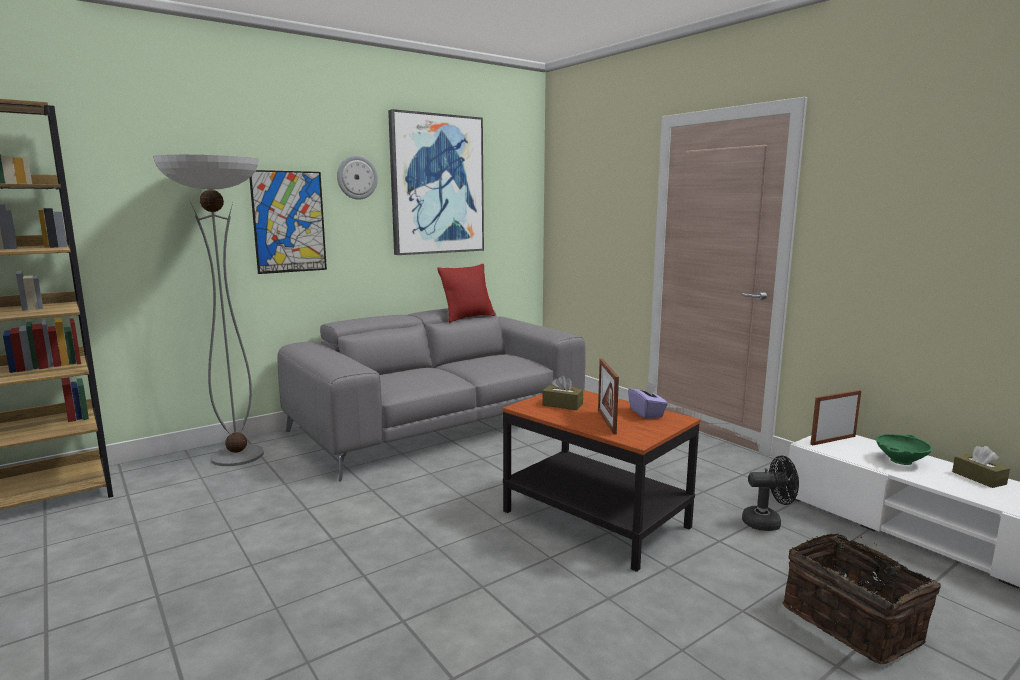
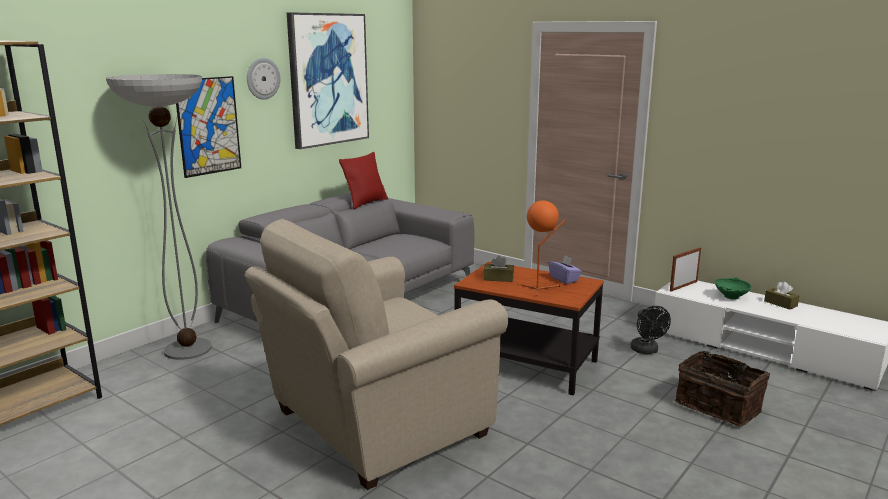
camera: 15 degrees left, 5 degrees up
picture frame [598,359,619,434] -> orange table lamp [521,200,566,297]
black fan [742,455,799,531] -> black fan turned 90 degrees clockwise [630,306,671,354]
none -> beige armchair [244,219,508,490]

